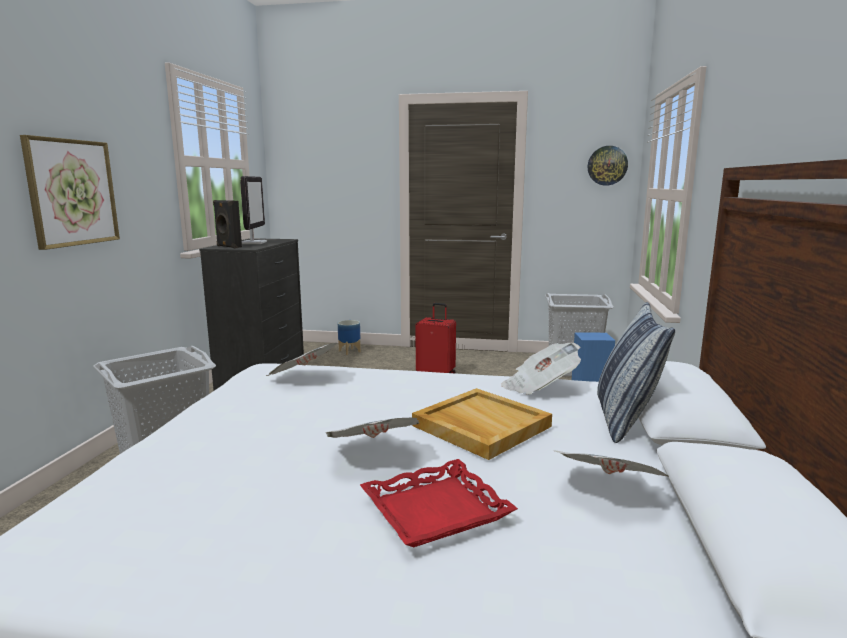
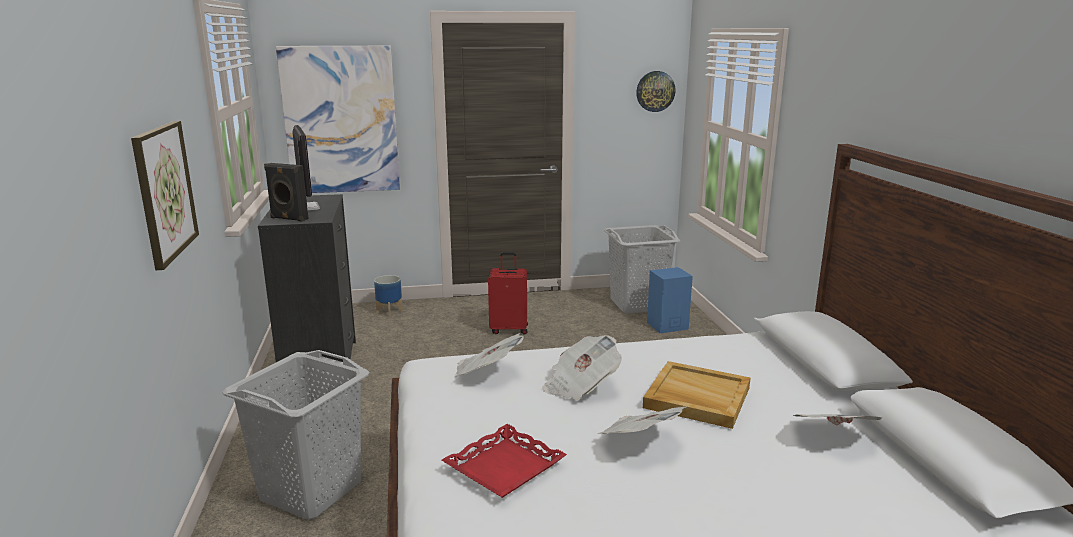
camera: 20 degrees left, 5 degrees up
red tray [360,459,518,547] -> red tray moved to [442,424,567,498]
newspaper [501,343,581,395] -> newspaper moved to [542,335,622,400]
pillow [597,302,675,443] -> none
none -> picture [276,46,400,193]

